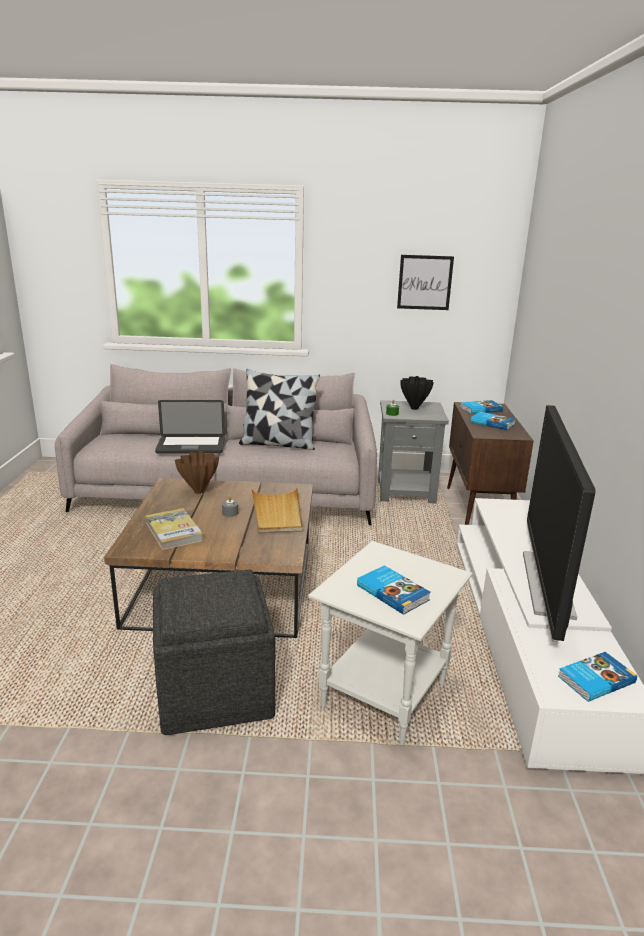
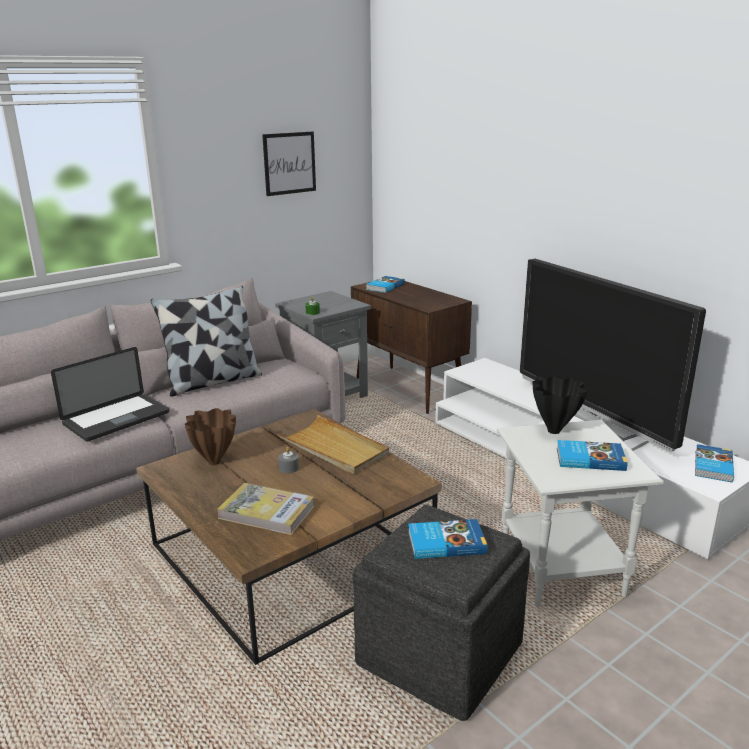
camera: 40 degrees left, 0 degrees up
black vase [400,376,434,410] -> black vase moved to [533,376,587,434]
book [470,411,515,430] -> book moved to [408,519,487,559]

